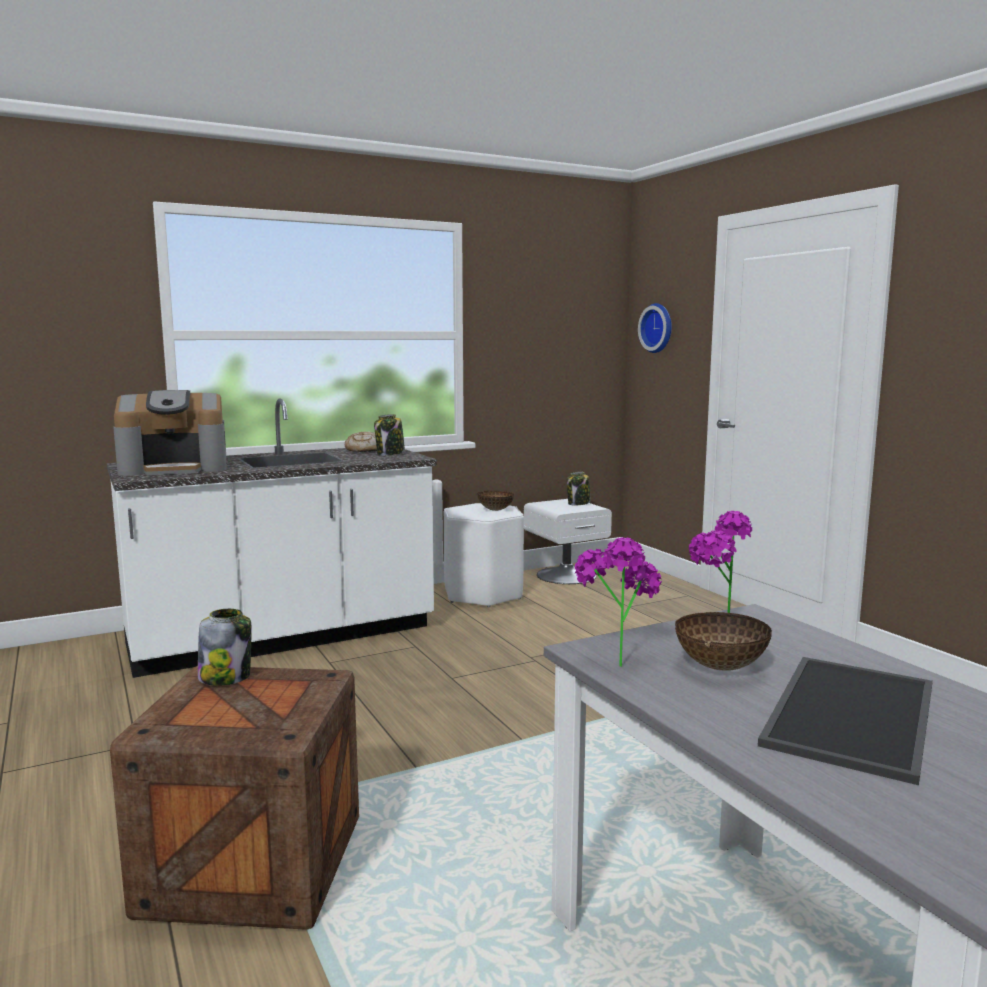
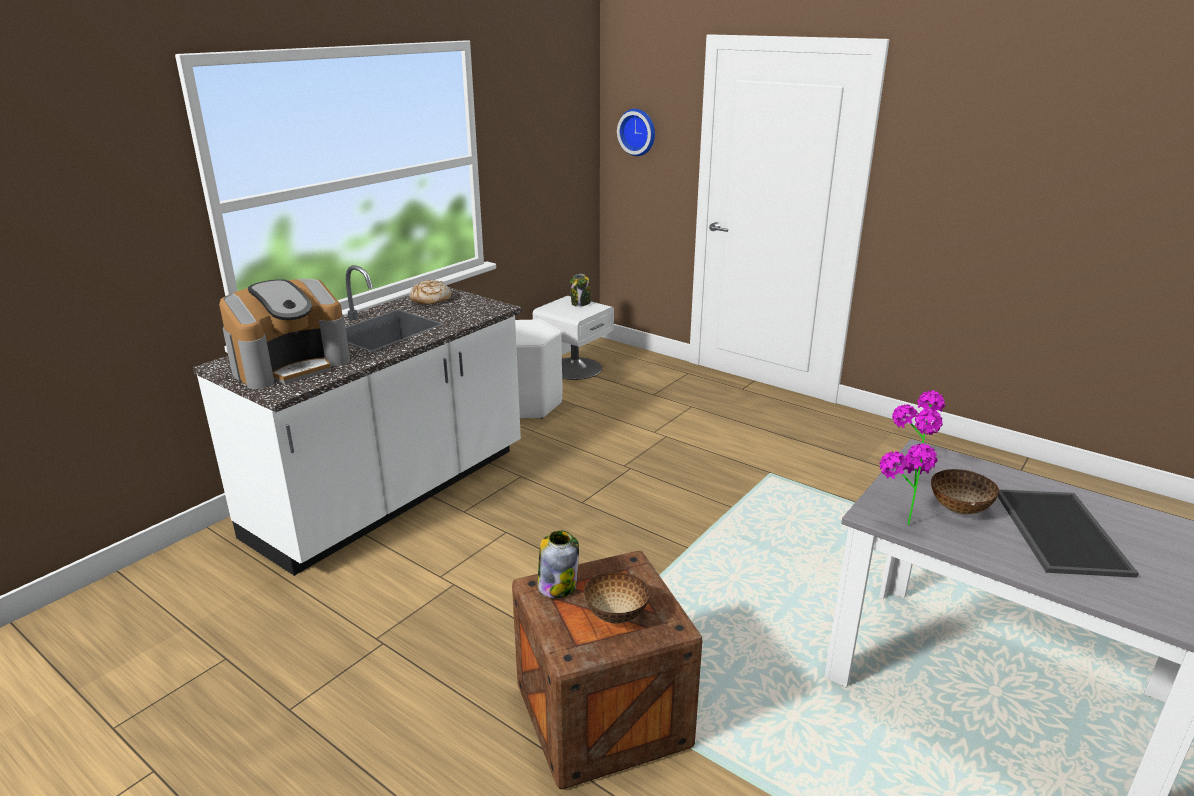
camera: 25 degrees left, 15 degrees up
jar [374,414,405,456] -> none
bowl [477,491,514,511] -> bowl moved to [584,572,650,624]

